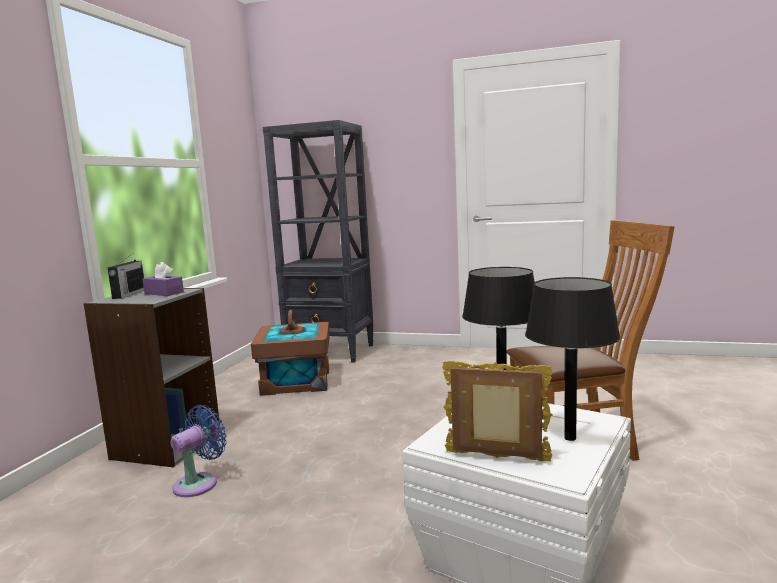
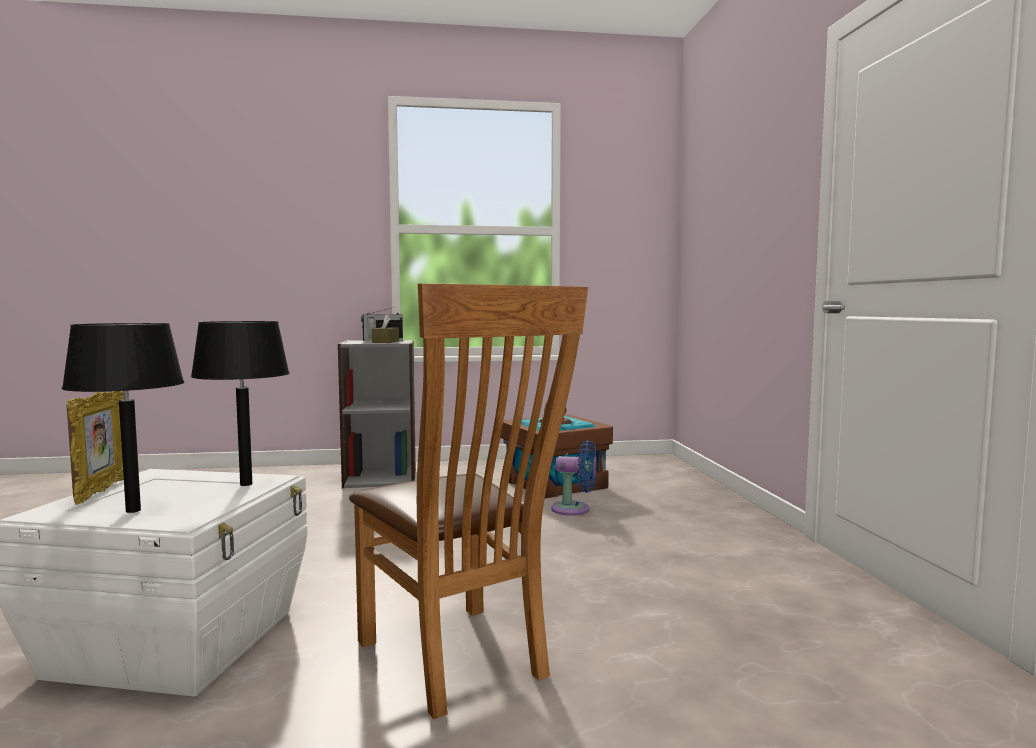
camera: 65 degrees right, 5 degrees down
purple tissue box [143,262,184,296] -> brown tissue box [372,314,399,343]
blue fan [171,405,227,497] -> blue fan moved to [551,440,597,516]
black bookcase [263,120,374,362] -> none

